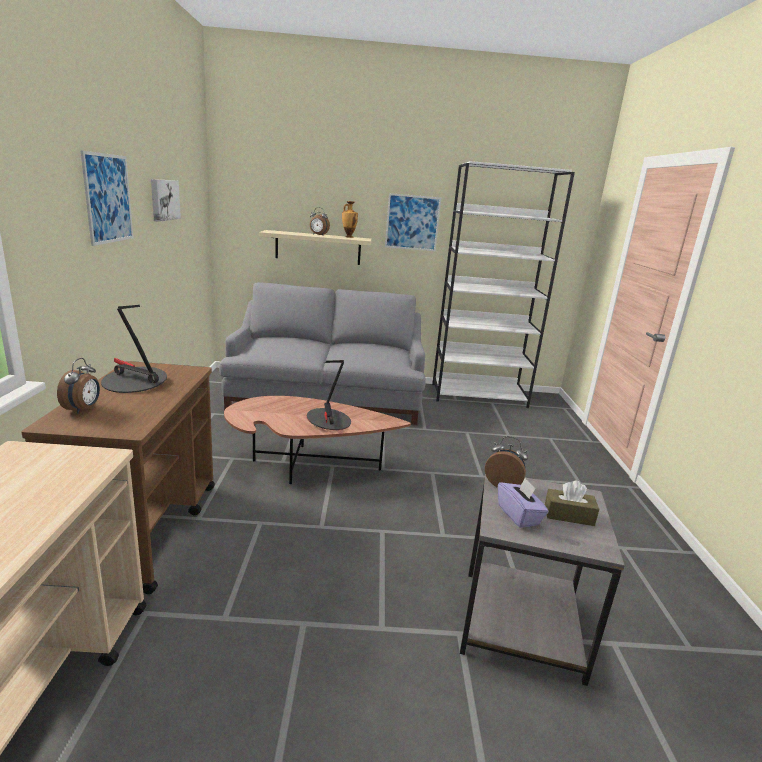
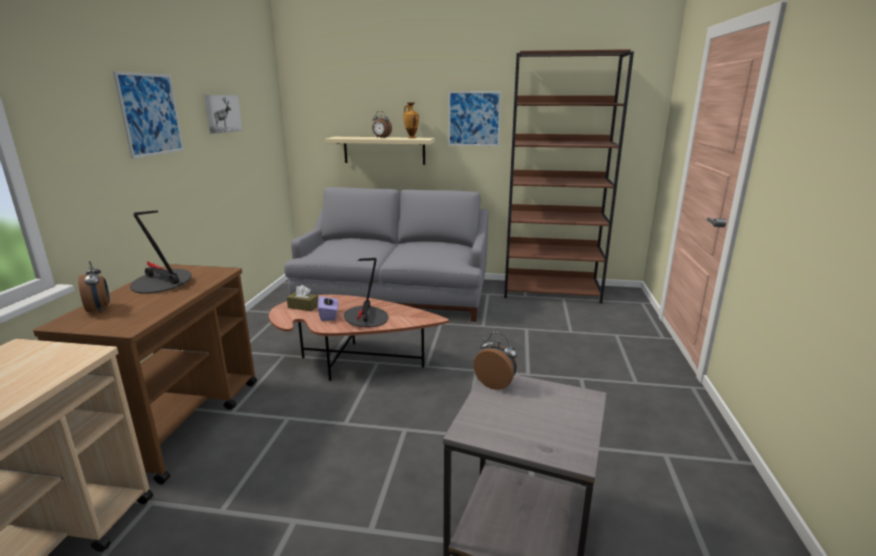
camera: 10 degrees right, 0 degrees up
alarm clock [57,358,100,414] -> alarm clock turned 45 degrees counterclockwise [78,261,110,313]
white bookcase [432,161,575,408] -> brown bookcase [504,49,634,304]
purple tissue box [498,478,549,528] -> purple tissue box moved to [318,294,338,321]
brown tissue box [545,481,599,526] -> brown tissue box moved to [287,285,318,311]

